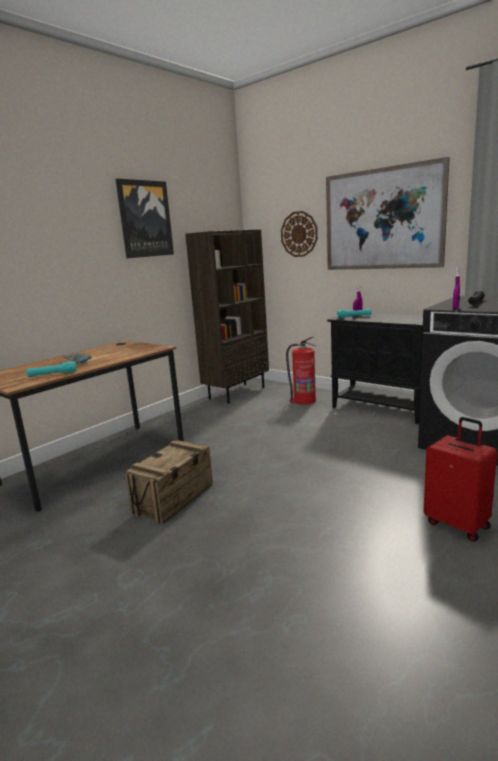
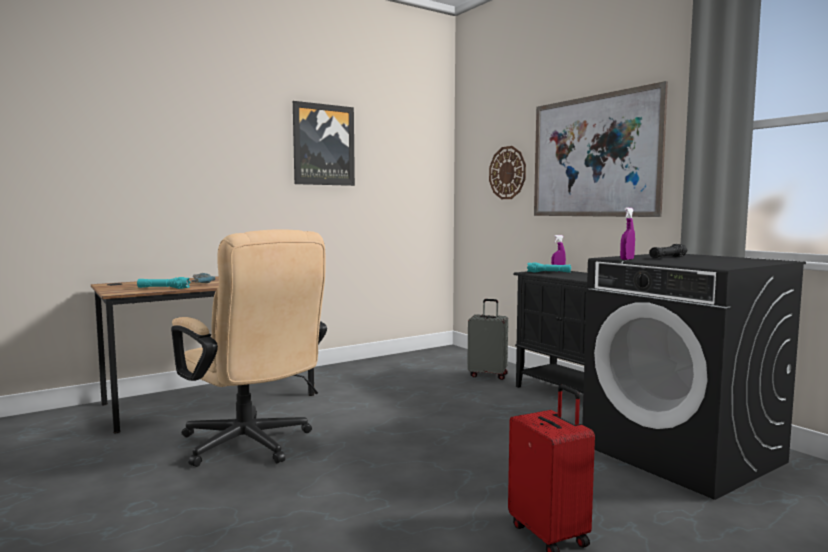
camera: 15 degrees right, 10 degrees down
crate [125,440,213,524] -> beige office chair [171,229,327,467]
brown bookcase [185,229,269,404] -> none
fire extinguisher [286,336,317,405] -> grey suitcase [467,299,508,380]

